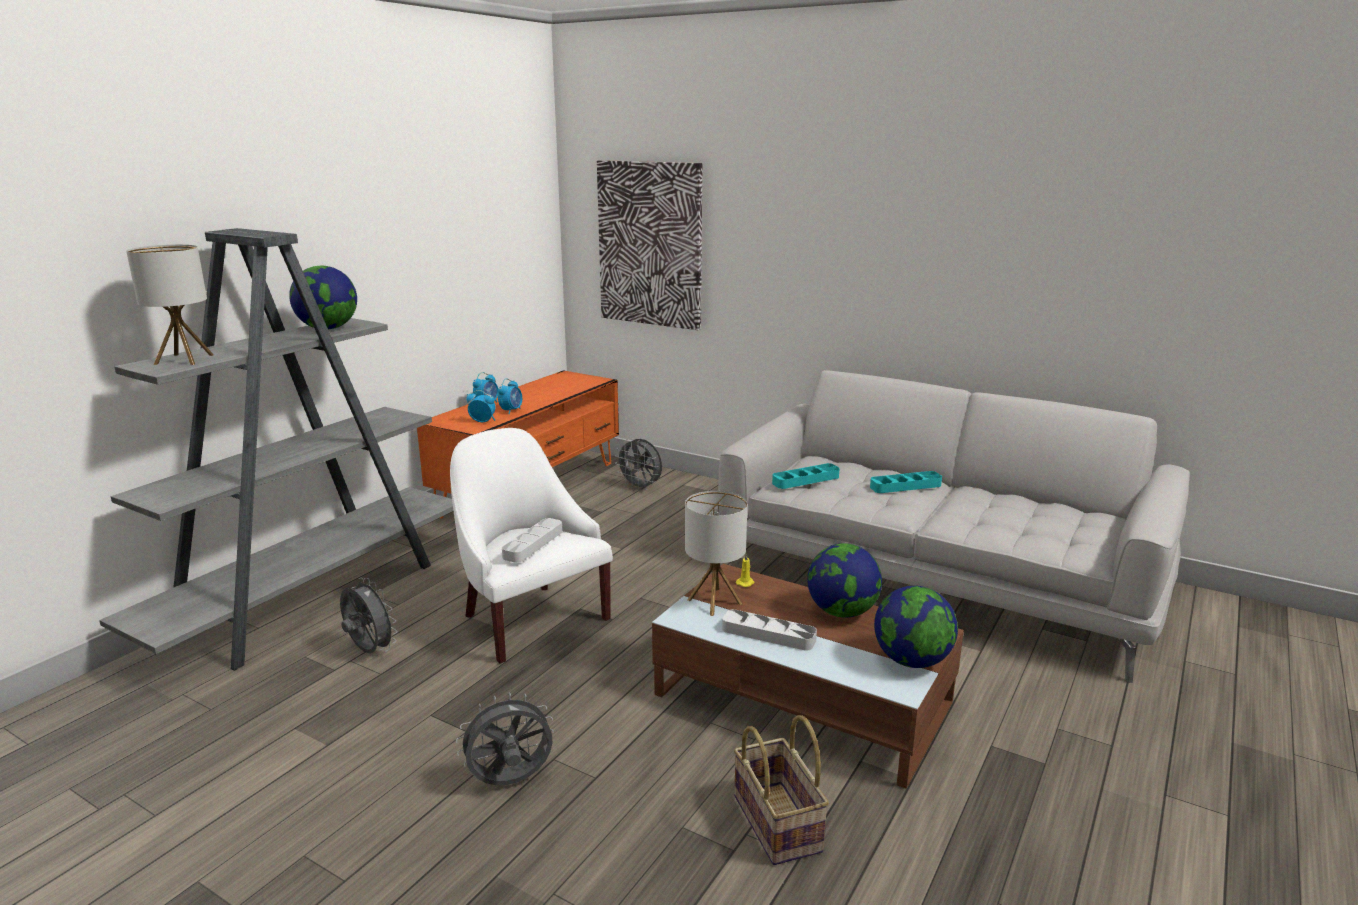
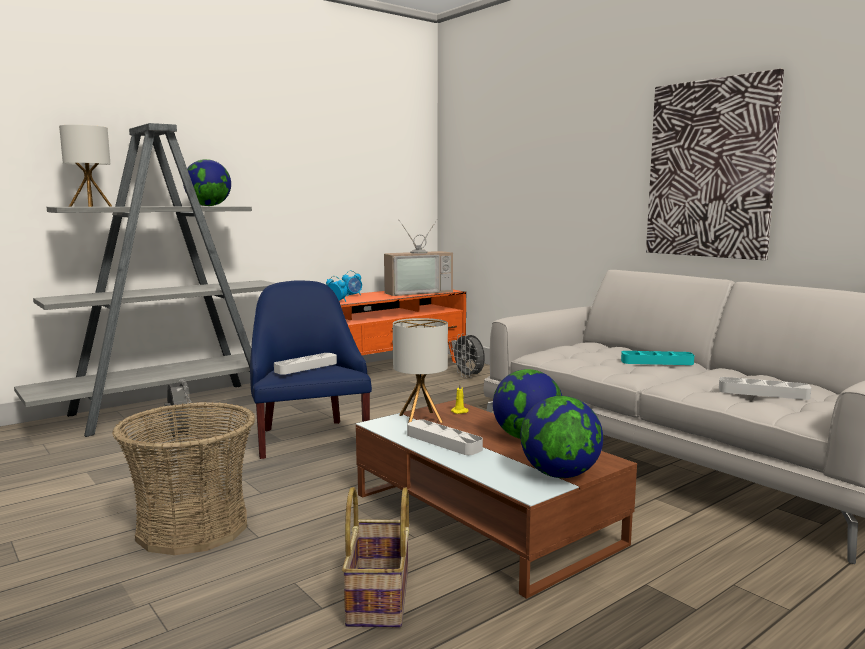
camera: 20 degrees right, 10 degrees down
white armchair [450,428,613,664] -> blue armchair [250,280,372,459]
grey fan [456,692,554,785] -> basket [112,402,255,555]
alarm clock [498,378,522,414] -> none
picture [597,160,702,330] -> picture moved to [646,69,784,260]
turquoise tray [772,463,840,489] -> none
none -> television [384,220,453,296]
none -> grey tray [719,377,811,400]

